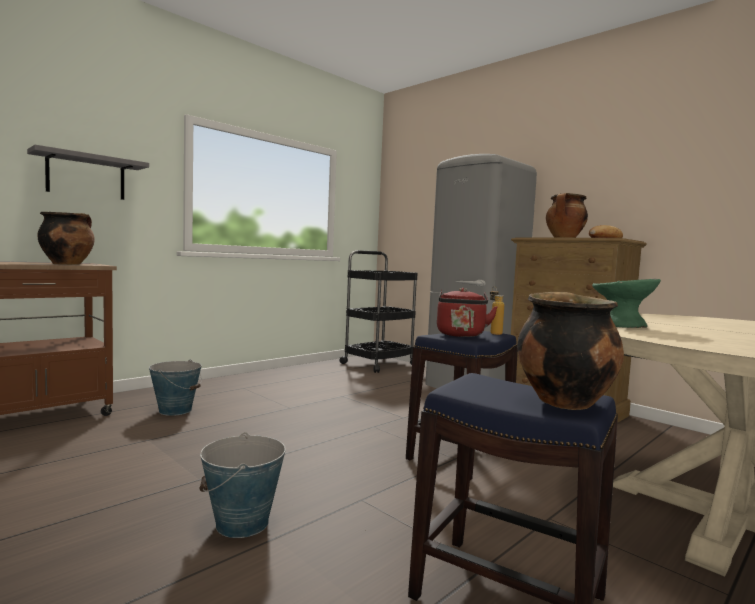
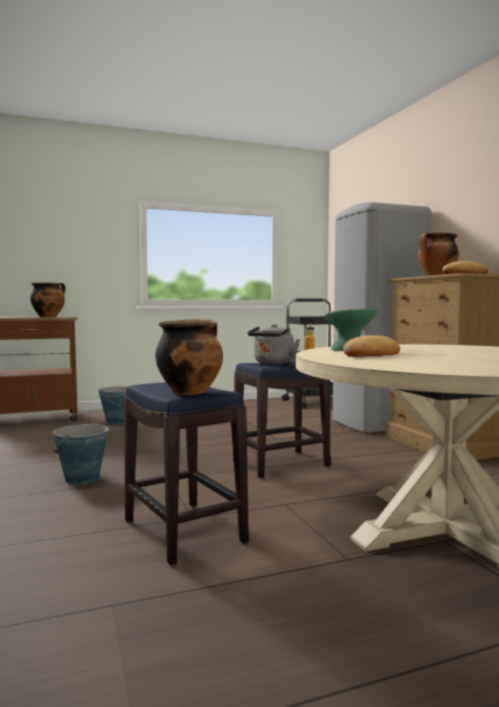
camera: 25 degrees right, 0 degrees up
grey shelf [27,145,149,200] -> none
red kettle [437,288,498,337] -> grey kettle [247,324,300,364]
none -> bread [343,335,400,357]

